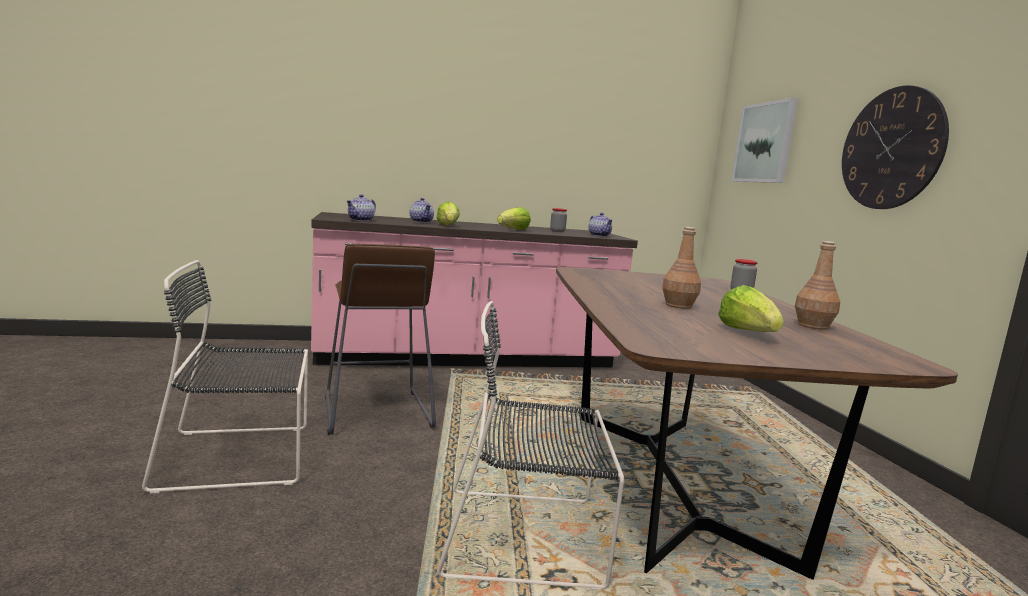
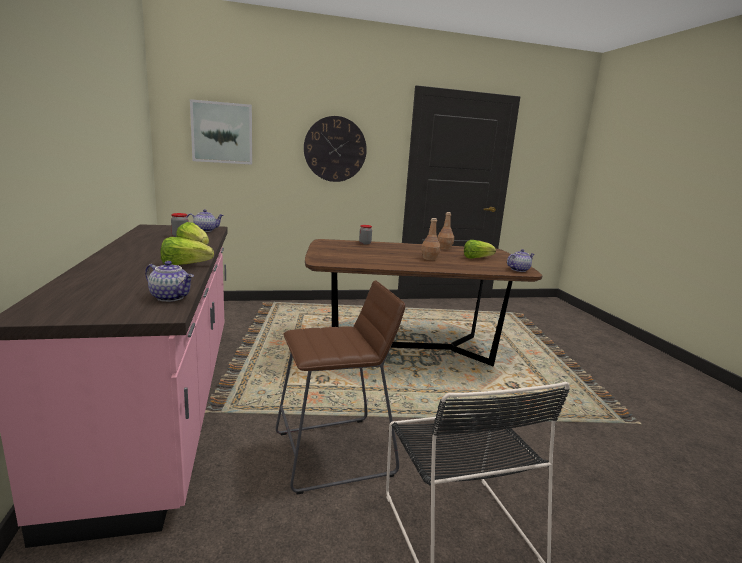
camera: 90 degrees left, 5 degrees up
teapot [410,198,434,223] -> teapot moved to [507,249,534,272]
black chair [437,301,624,589] -> none

